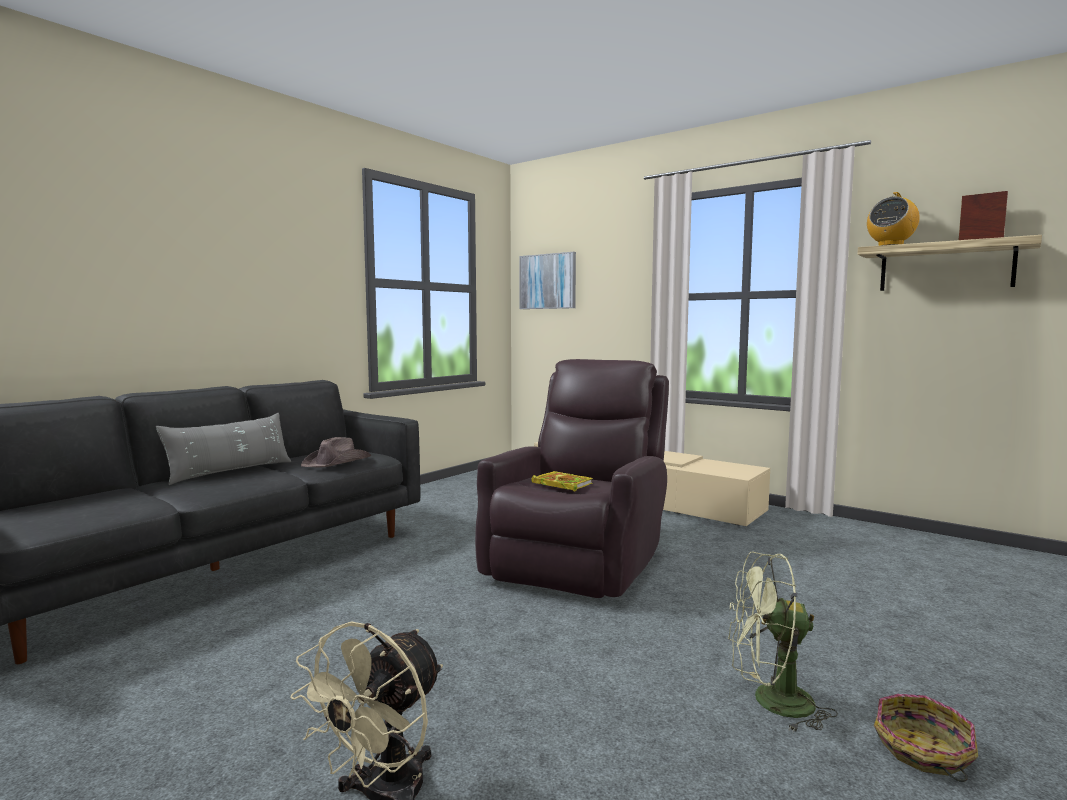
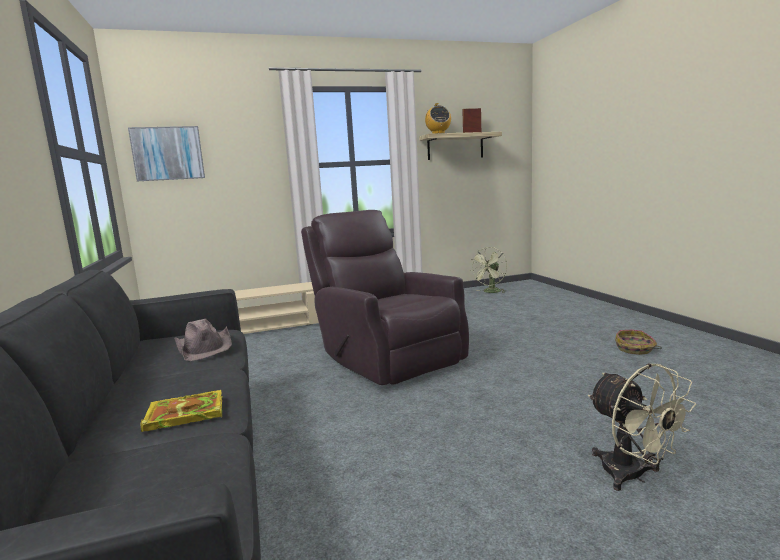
camera: 55 degrees left, 5 degrees up
grey pillow [156,413,291,485] -> none
book [531,471,593,492] -> book moved to [141,390,223,432]
green fan [728,551,838,733] -> green fan moved to [470,247,507,293]

